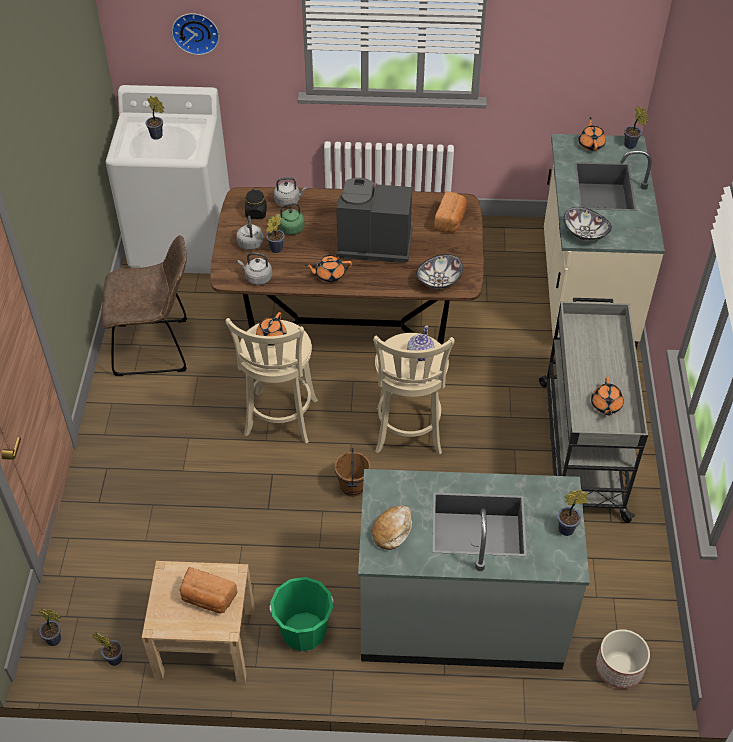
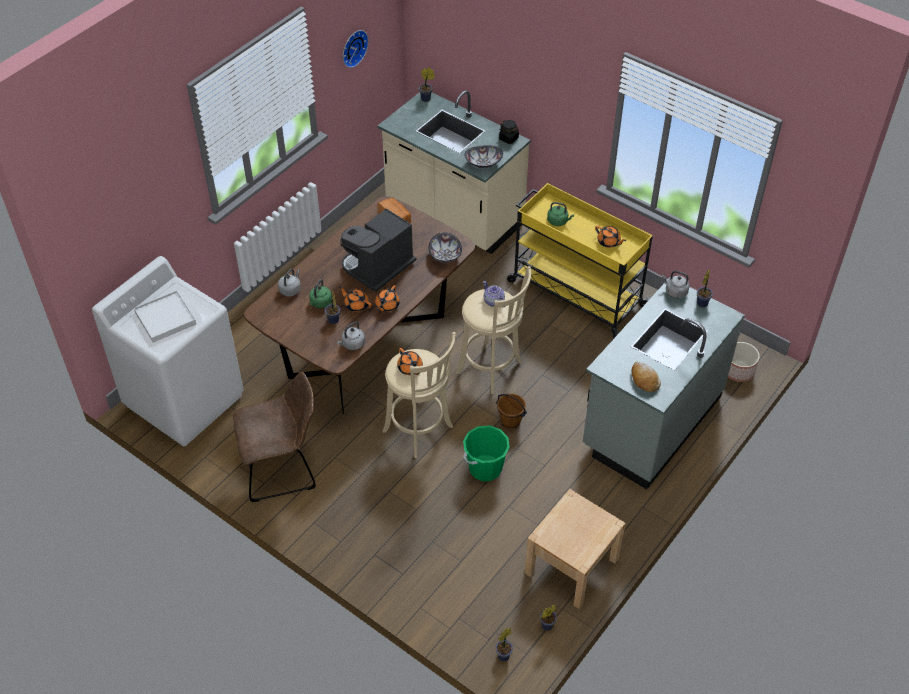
camera: 55 degrees left, 0 degrees up
brown chair [101,235,187,376] -> brown chair turned 45 degrees clockwise [233,372,316,502]
potted plant [146,96,164,140] -> white tray [134,291,196,343]
wall clock [172,13,219,55] -> wall clock moved to [343,30,369,68]
bread [179,567,238,613] -> none
grey kettle [237,216,263,250] -> grey kettle moved to [662,271,690,298]
black jar [245,189,267,219] -> black jar moved to [499,120,519,144]
green bucket [269,577,334,651] -> green bucket moved to [463,426,510,481]
grey cart [539,298,648,523] -> yellow cart [507,183,653,338]
orange teapot [578,117,606,151] -> orange teapot moved to [339,287,372,312]
none -> green kettle [547,202,574,226]

